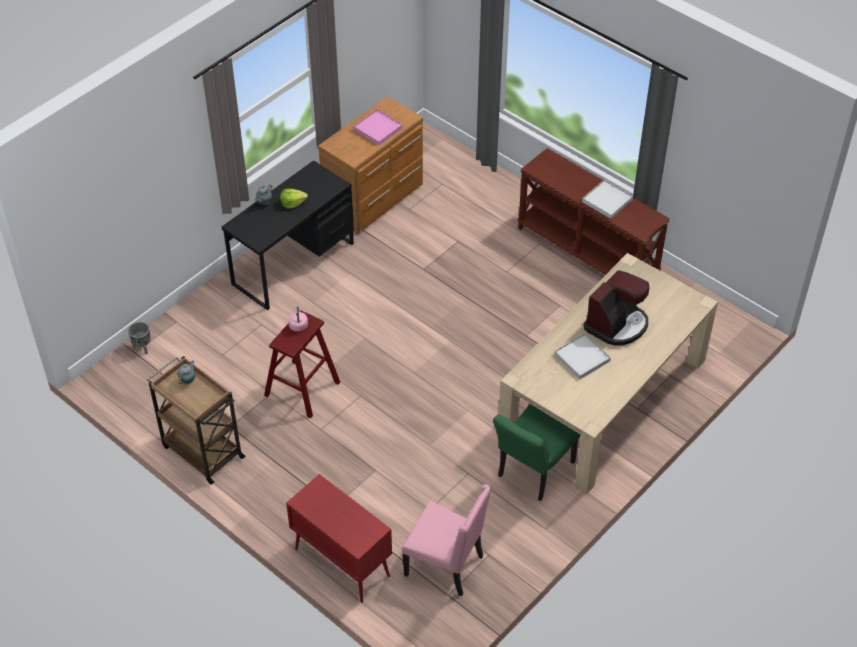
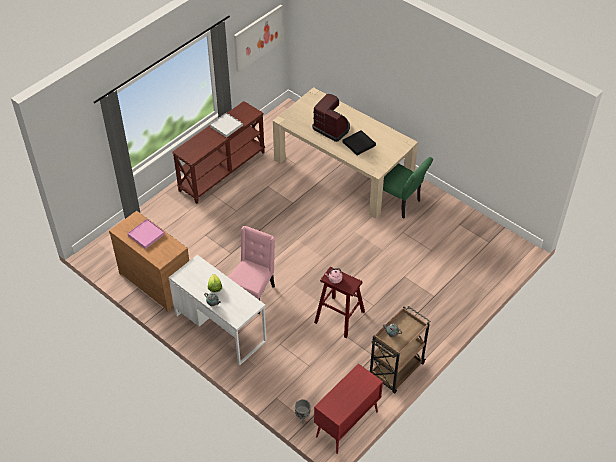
camera: 90 degrees left, 0 degrees up
black desk [222,160,354,310] -> white desk [169,255,267,366]
red cabinet [286,474,392,603] -> red cabinet moved to [314,363,383,454]
pink chair [402,484,491,597] -> pink chair moved to [228,226,275,314]
white tray [554,333,611,379] -> black tray [343,130,376,155]
none -> picture [234,5,283,72]

